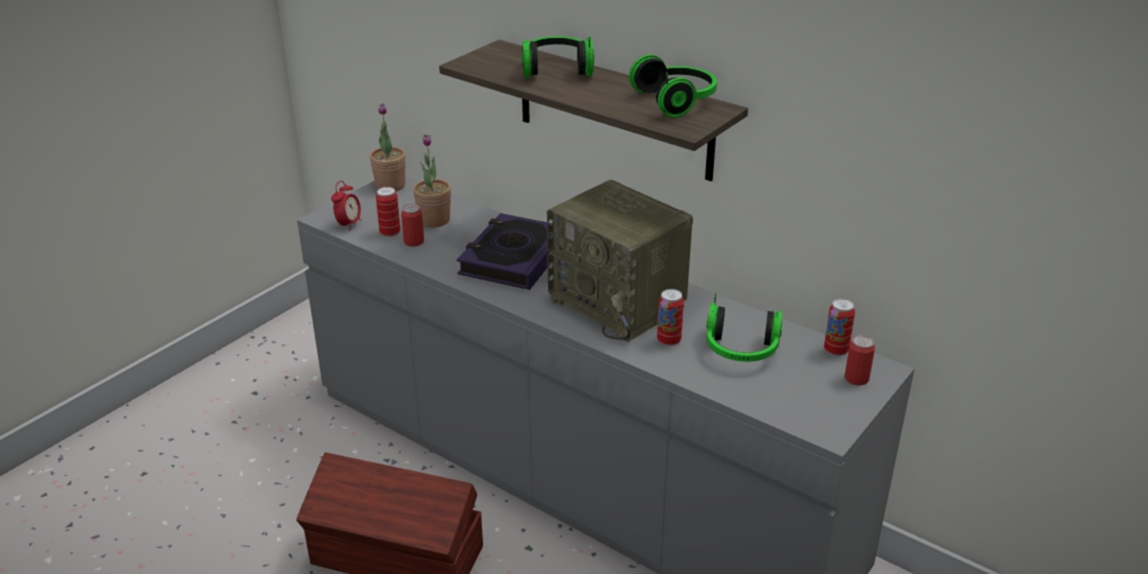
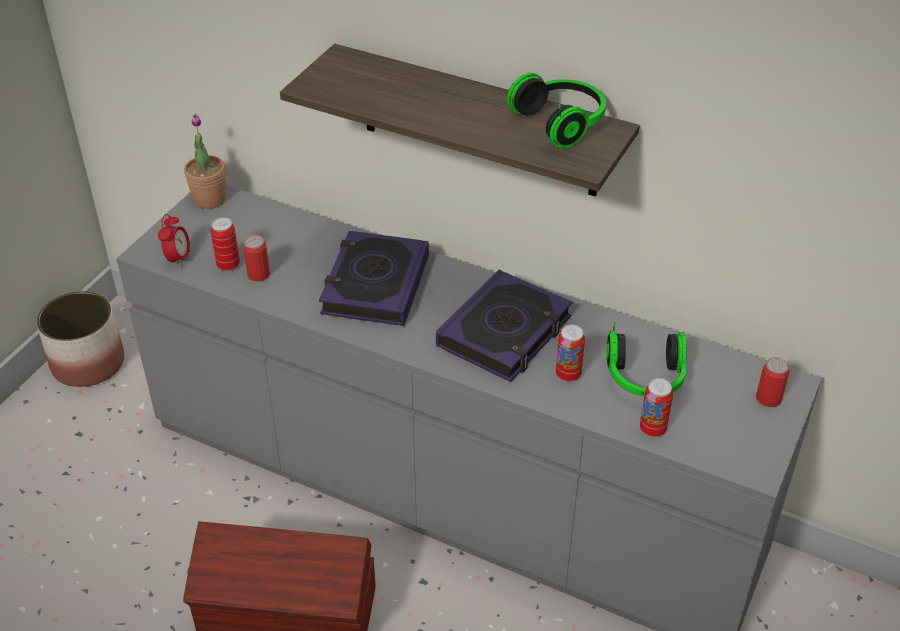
camera: 10 degrees left, 10 degrees up
potted plant [413,134,451,228] -> none
headphones [521,36,594,78] -> none
radio [547,180,693,342] -> book [436,270,573,382]
can [824,298,855,356] -> can moved to [640,378,673,437]
none -> planter [36,291,124,387]

